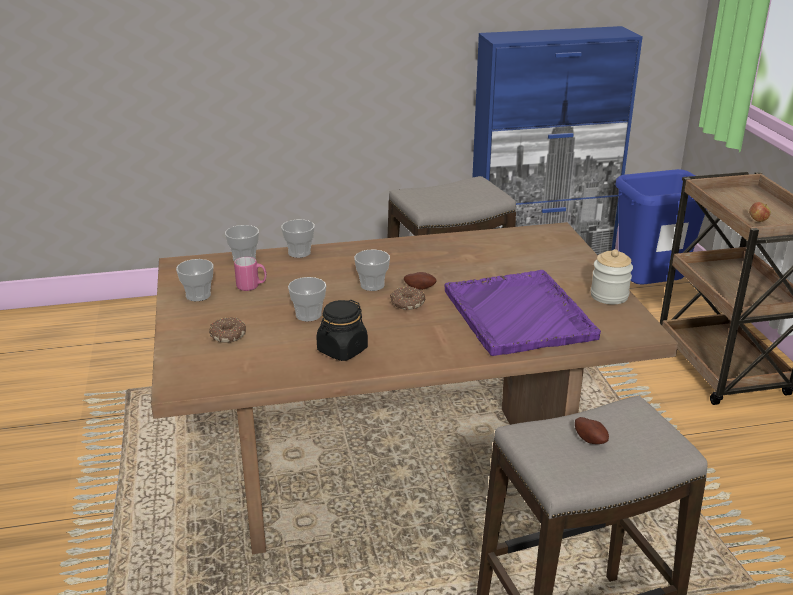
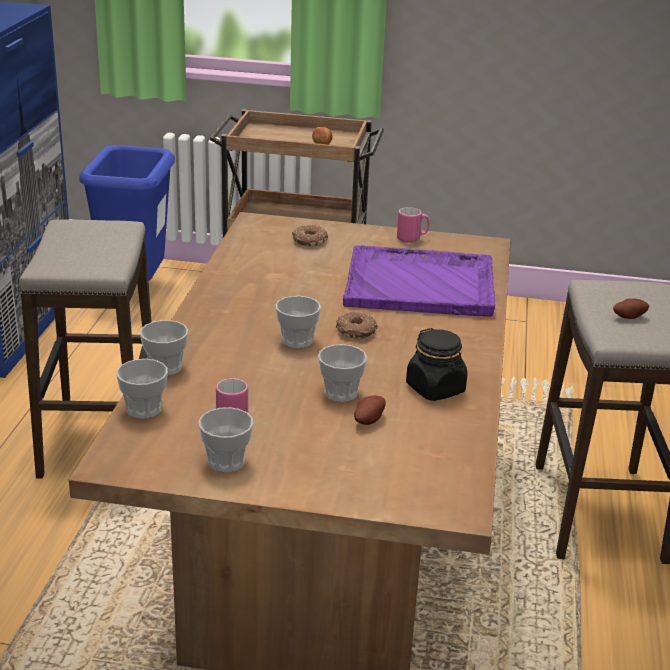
camera: 70 degrees left, 0 degrees up
donut [209,317,246,343] -> donut moved to [292,225,328,247]
potato [404,272,437,290] -> potato moved to [354,395,386,425]
jar [591,249,633,304] -> pink mug [397,207,430,242]

